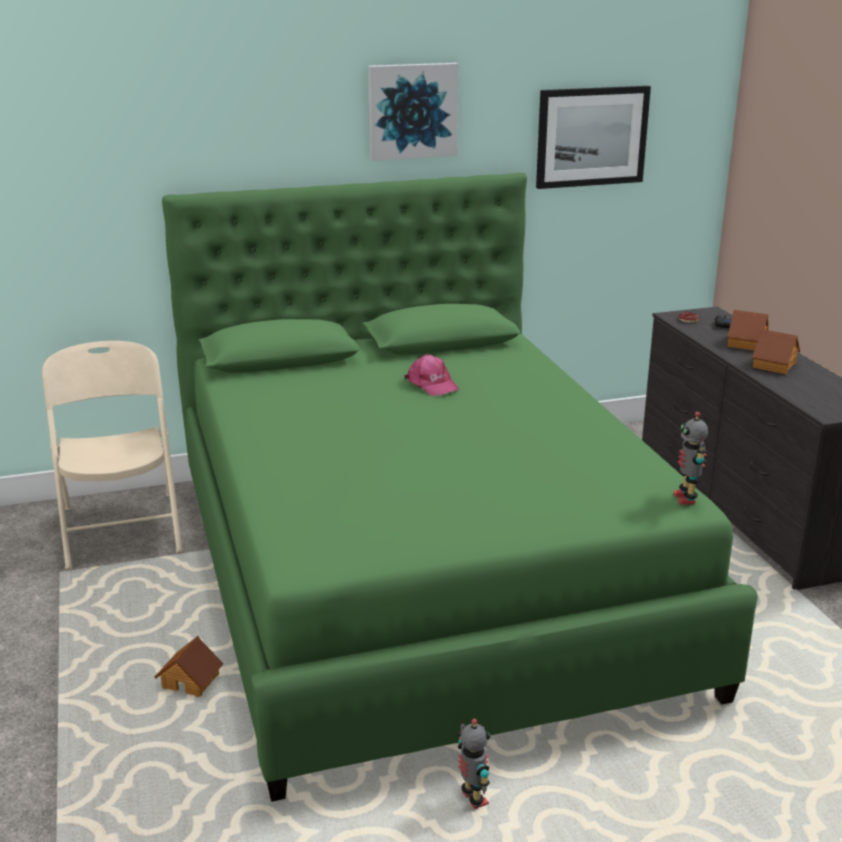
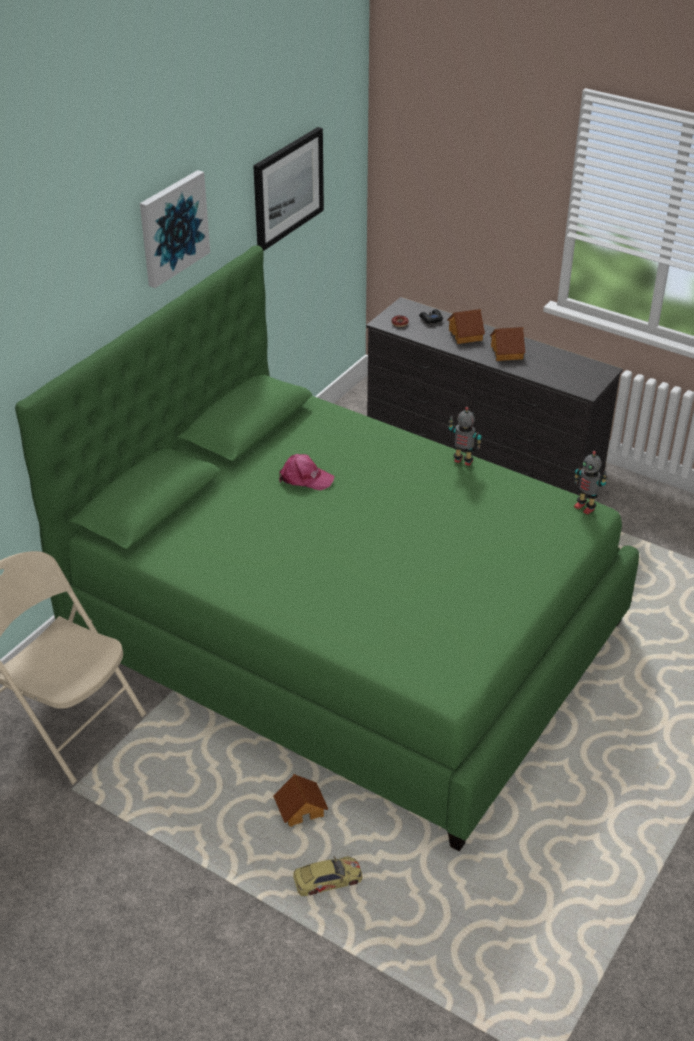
camera: 40 degrees left, 15 degrees up
toy robot [457,719,490,809] -> toy robot moved to [448,407,482,466]
none -> toy car [293,856,363,896]

